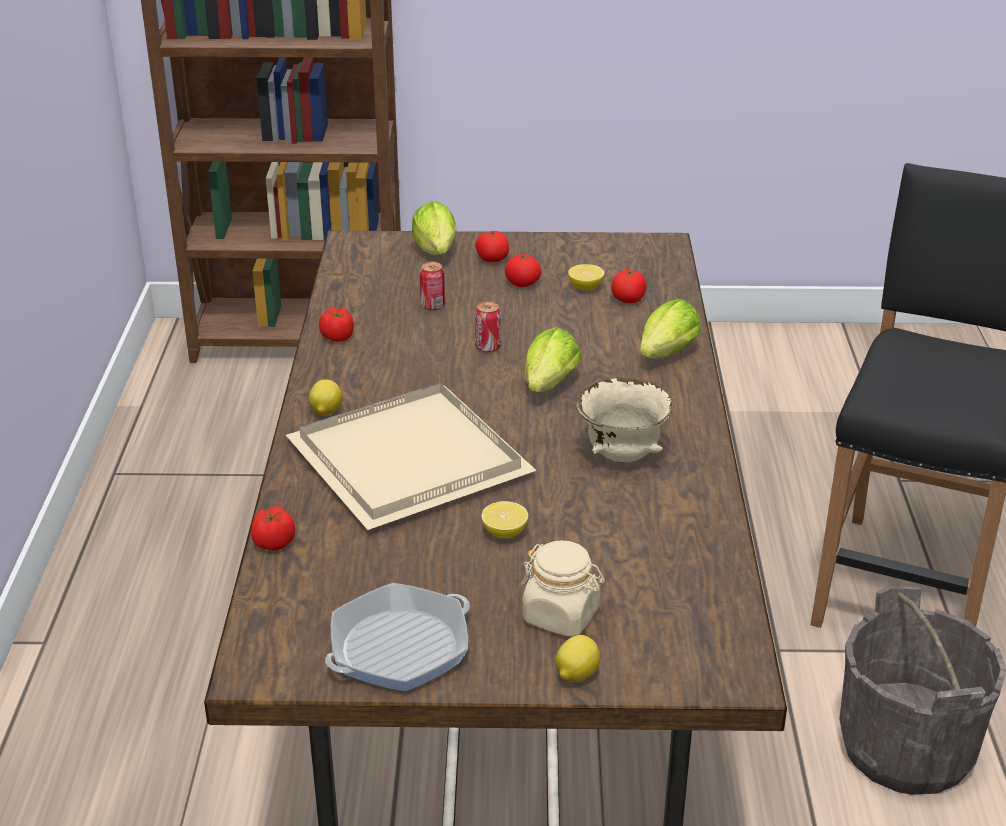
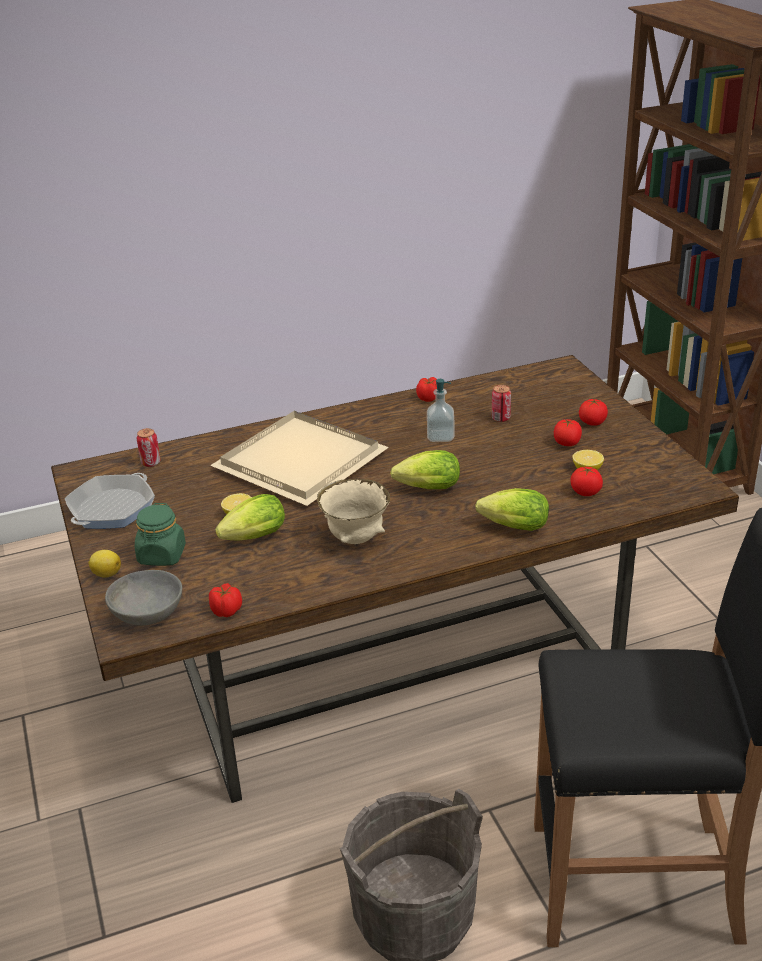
camera: 70 degrees right, 0 degrees up
tomato [251,506,295,551] -> tomato moved to [209,583,242,617]
lemon [309,379,342,416] -> none
frying pan [325,583,470,691] -> frying pan turned 90 degrees clockwise [65,473,155,529]
lettuce [412,201,456,255] -> lettuce moved to [215,494,285,541]
can [475,301,501,352] -> can moved to [137,428,161,467]
beige jar [521,540,605,637] -> green jar [135,503,186,566]
none -> grey bowl [105,570,182,626]
none -> soap dispenser [427,379,454,442]

